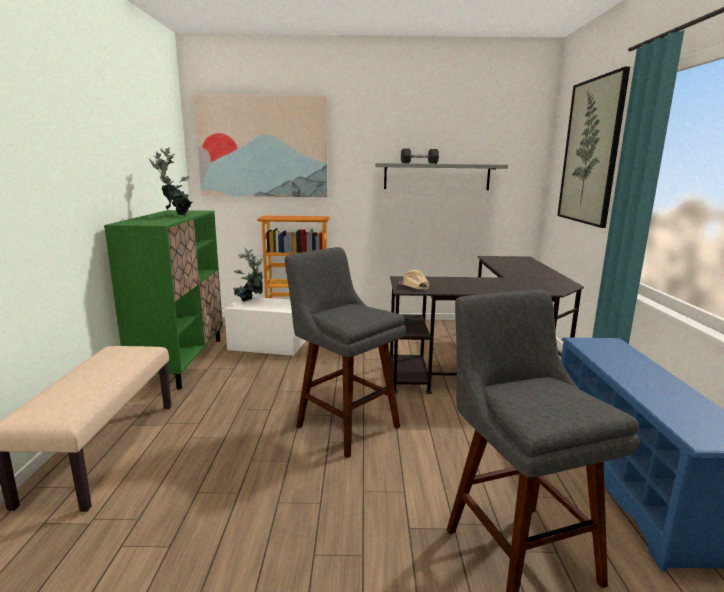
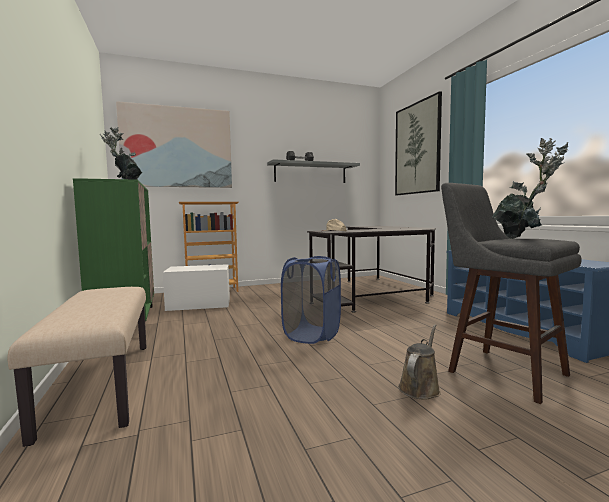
camera: 20 degrees left, 10 degrees down
potted plant [233,248,263,302] -> potted plant moved to [492,138,569,239]
grey stool [285,247,406,458] -> blue laundry basket [281,256,341,344]
none -> brown watering can [398,324,441,400]

